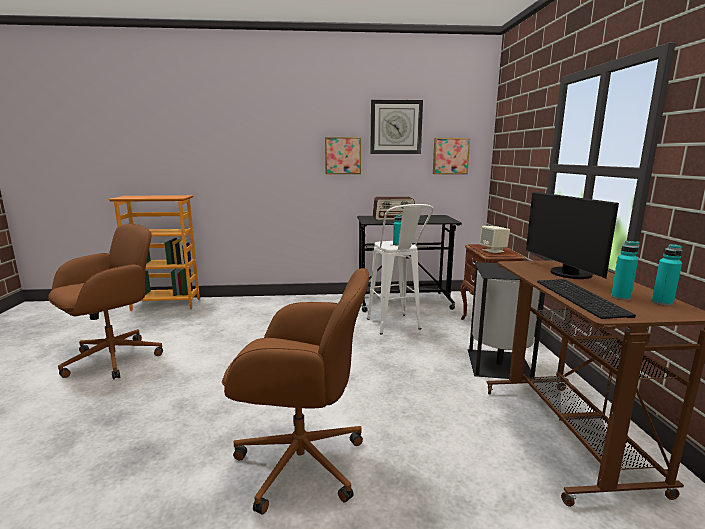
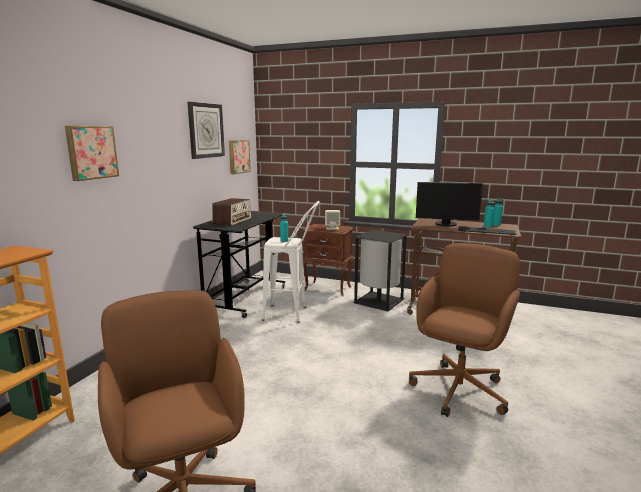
camera: 65 degrees left, 0 degrees up
picture [325,137,361,174] -> picture moved to [65,126,119,181]

